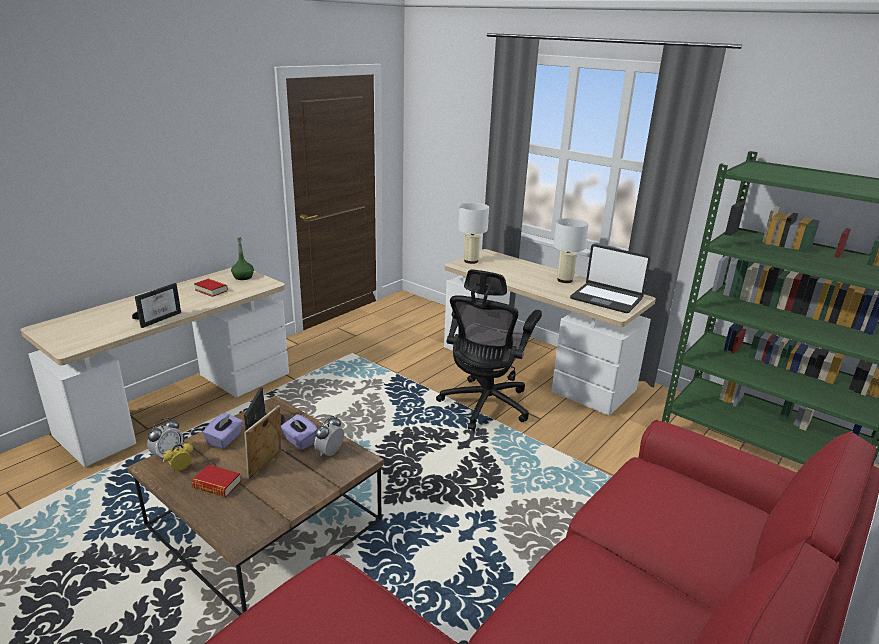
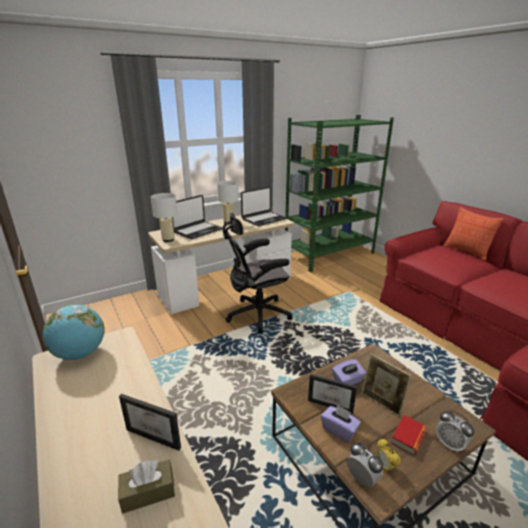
camera: 70 degrees left, 0 degrees up
picture frame [132,283,181,328] -> picture frame turned 150 degrees clockwise [119,394,181,451]
book [194,278,228,297] -> none
green bottle [231,237,254,280] -> globe [43,305,105,360]
alarm clock [314,416,344,456] -> alarm clock moved to [436,411,474,453]
office chair [436,270,542,431] -> office chair turned 120 degrees clockwise [223,213,292,334]
none -> brown tissue box [118,459,175,514]
none -> laptop [171,195,222,239]
none -> orange pillow [443,207,504,260]

